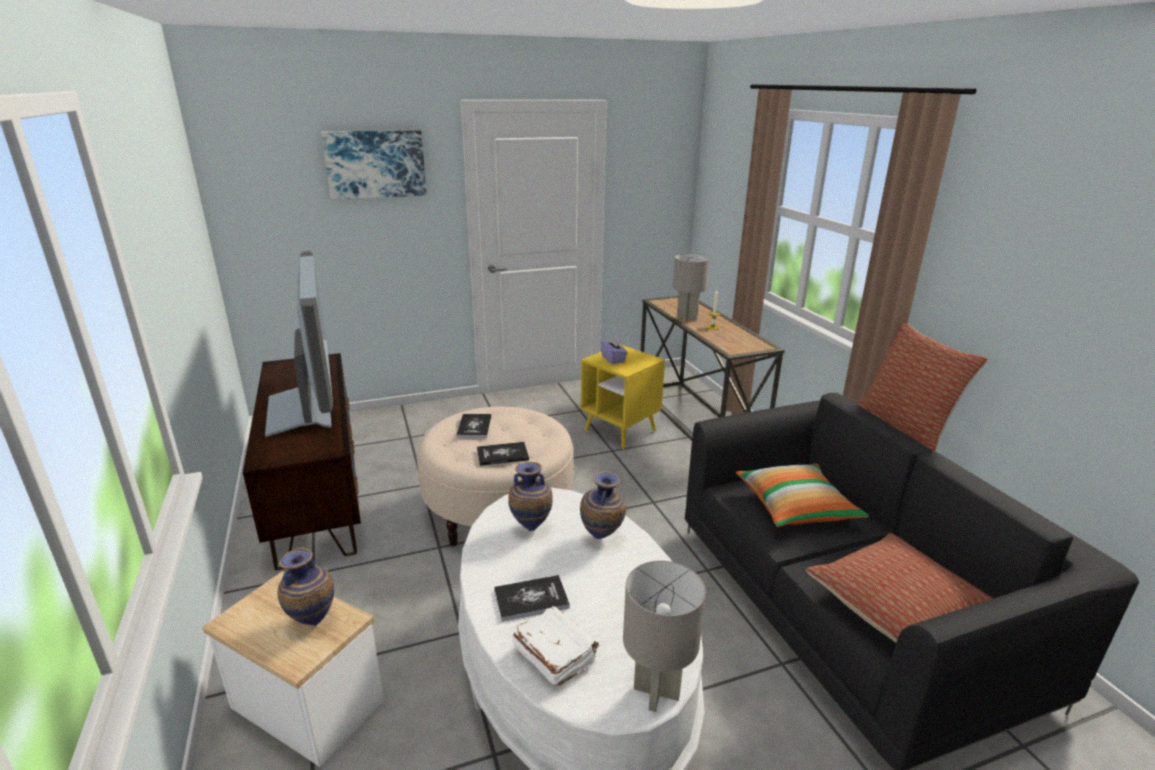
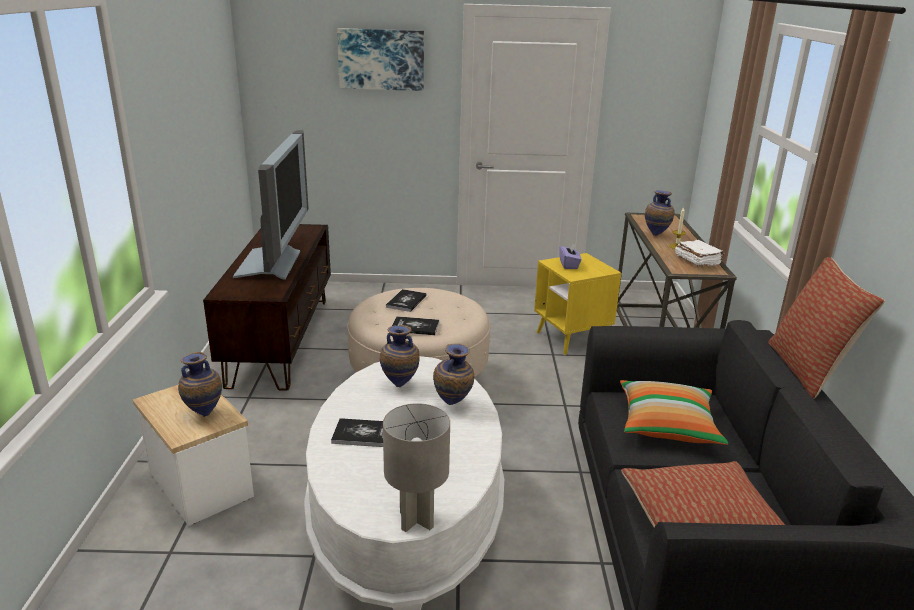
camera: 20 degrees right, 0 degrees up
white book [512,606,599,686] -> white book moved to [675,240,725,267]
grey table lamp [673,254,709,322] -> vase [645,190,675,236]

